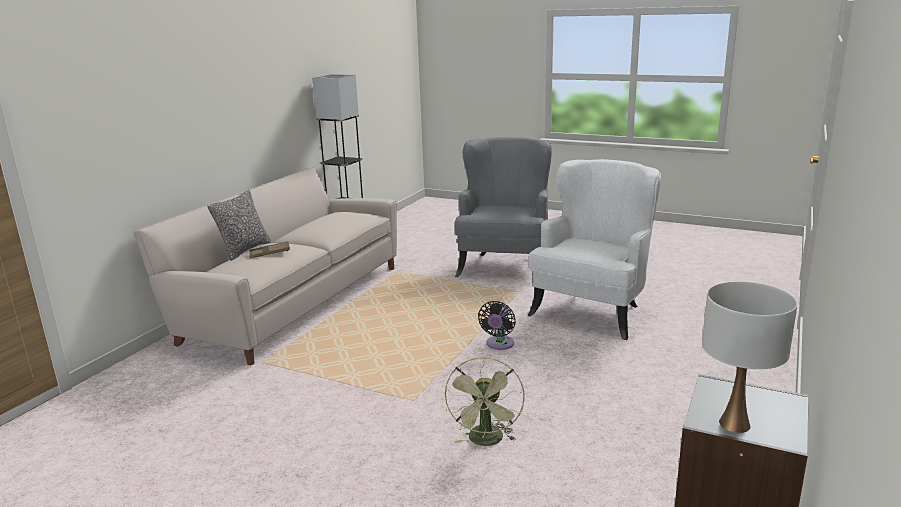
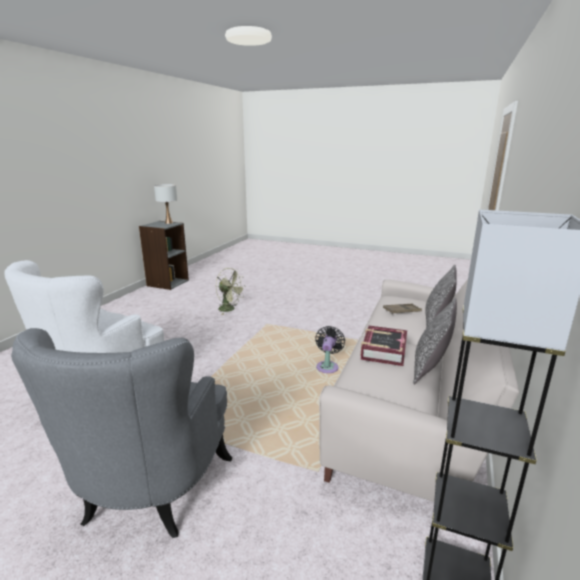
camera: 175 degrees right, 0 degrees up
green fan [445,357,525,446] -> green fan turned 120 degrees clockwise [216,268,246,315]
black fan [478,301,516,350] -> black fan moved to [315,326,345,373]
none -> book [361,326,407,366]
none -> pillow [413,297,457,384]

